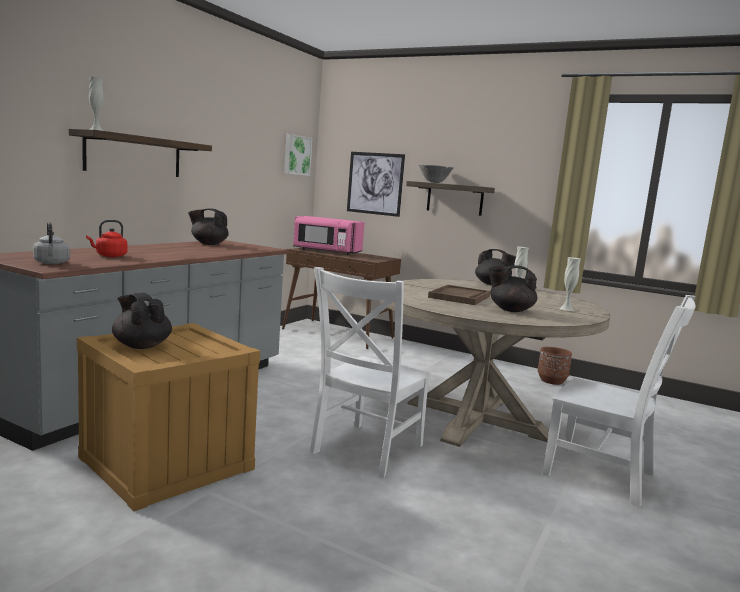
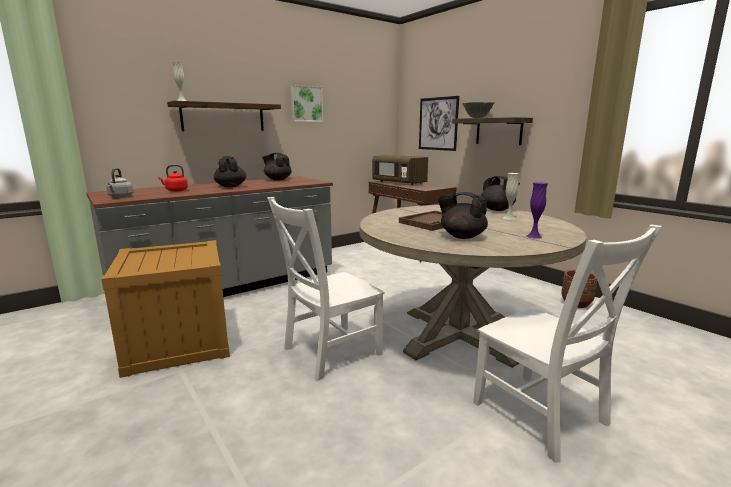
camera: 25 degrees right, 5 degrees up
black teapot [112,293,172,349] -> black teapot moved to [214,156,246,187]
picture [284,134,312,176] -> picture moved to [290,85,323,122]
pink microwave [293,216,365,255] -> brown microwave [372,155,428,185]
white vase [559,257,581,311] -> purple vase [526,182,548,239]

